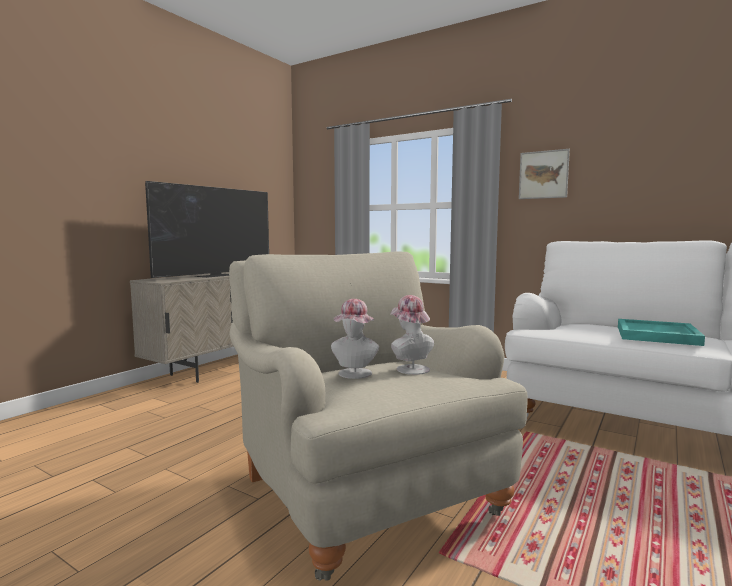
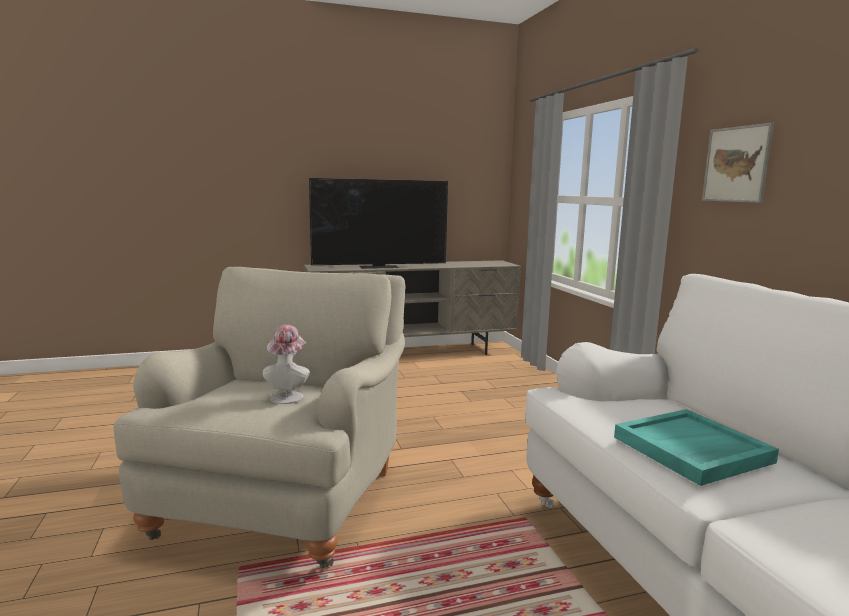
camera: 40 degrees right, 5 degrees up
hat [331,299,379,379] -> none

